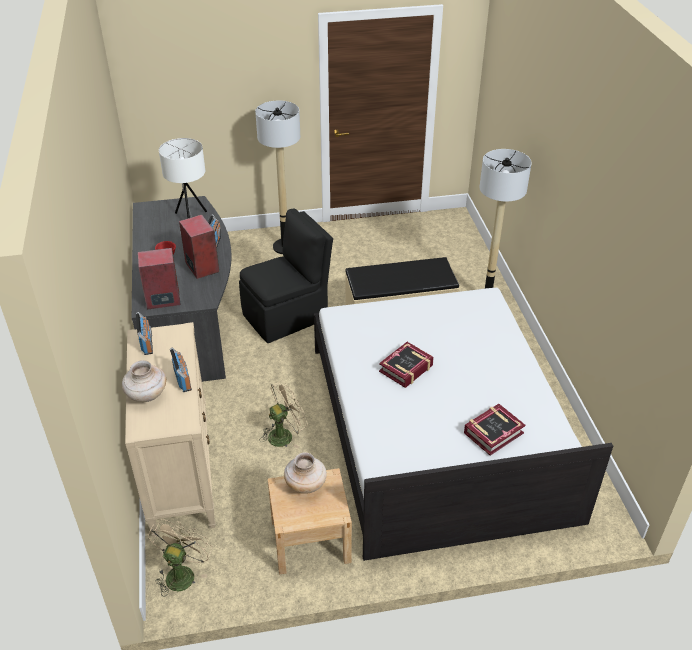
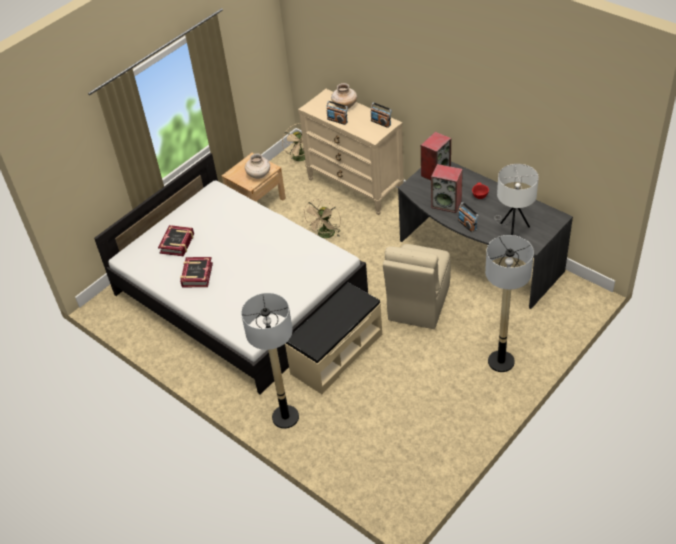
camera: 145 degrees right, 5 degrees up
black chair [239,208,333,343] -> beige chair [383,244,451,329]
book [379,342,434,388] -> book moved to [180,257,213,287]

